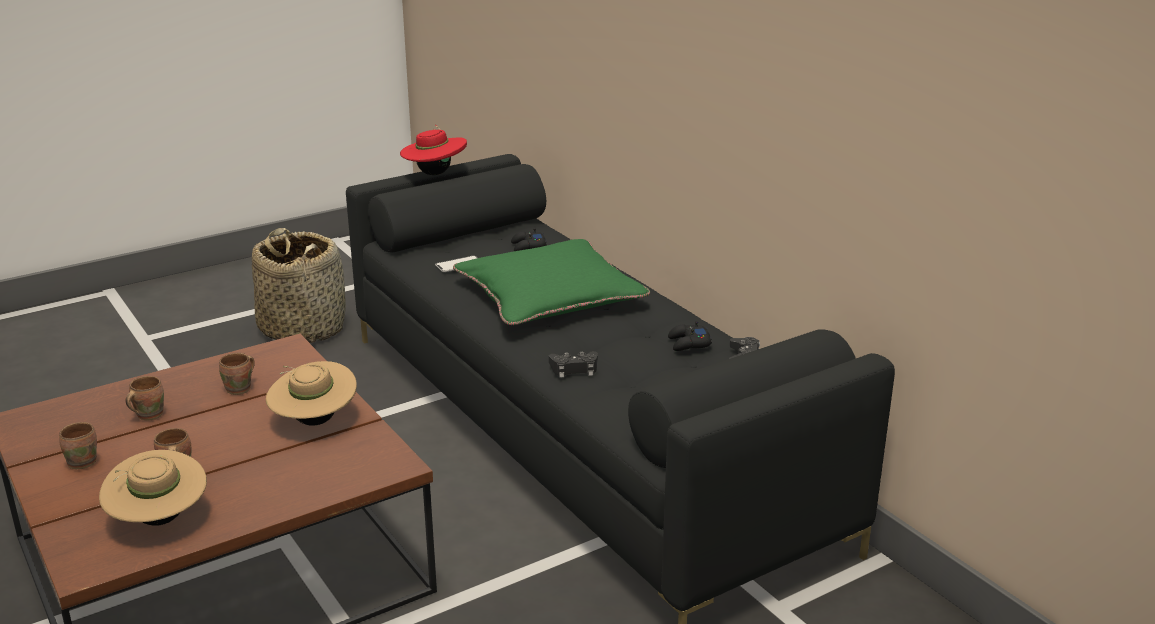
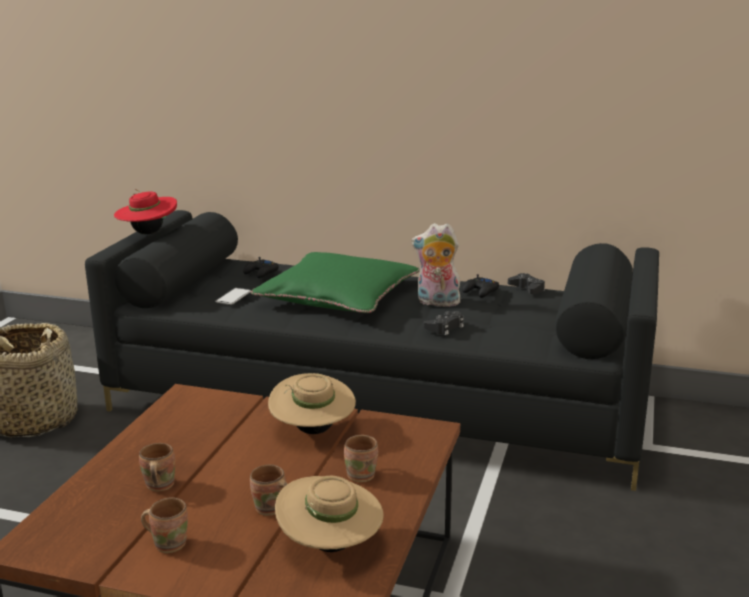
camera: 40 degrees left, 5 degrees down
brown mug [219,353,255,395] -> brown mug moved to [344,435,378,482]
none -> plush toy [411,223,460,307]

